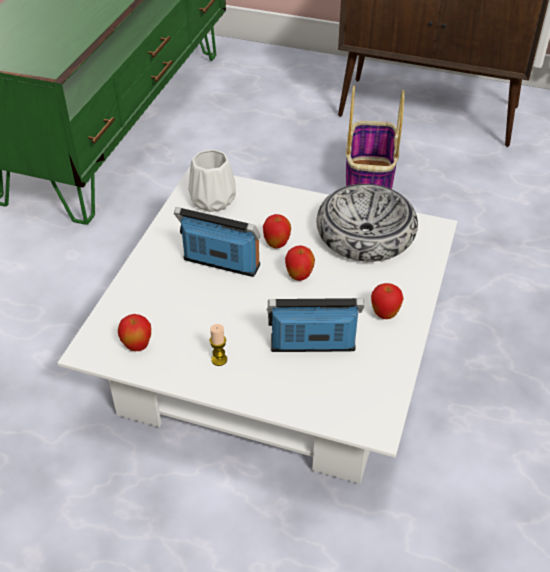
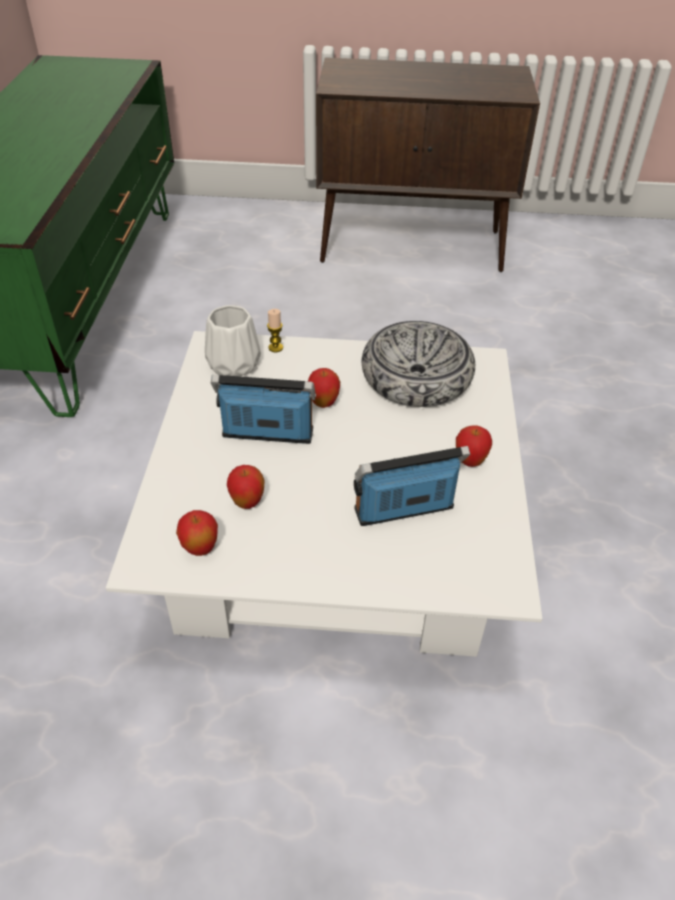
camera: 15 degrees left, 0 degrees up
candle [210,324,227,366] -> candle moved to [267,309,283,352]
apple [285,245,315,281] -> apple moved to [227,465,264,509]
basket [346,86,405,189] -> none

